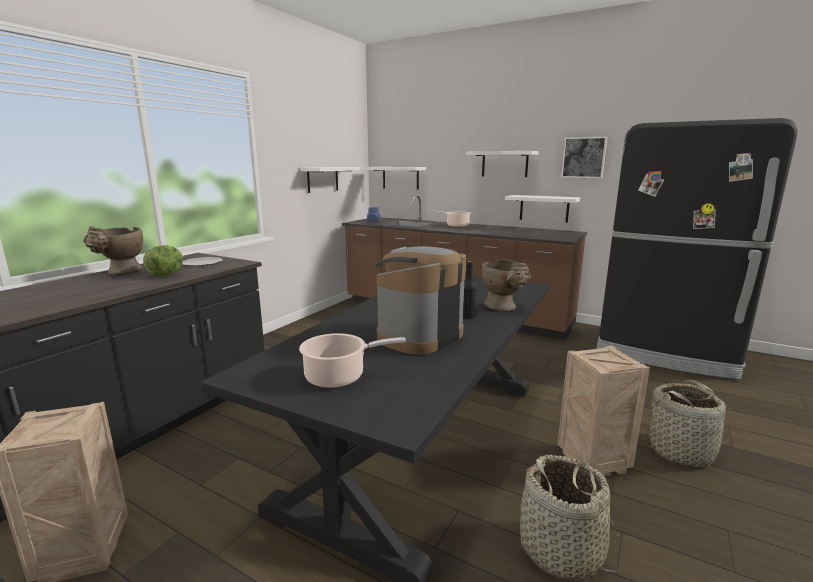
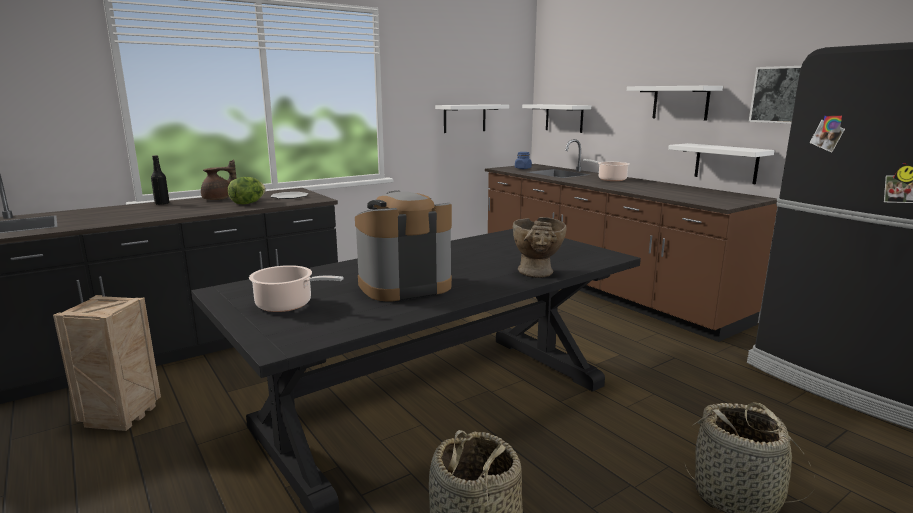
camera: 25 degrees right, 0 degrees up
beige vase [83,226,143,275] -> brown teapot [201,160,236,200]
black bottle [463,261,477,319] -> black bottle moved to [151,155,170,205]
crate [558,346,650,477] -> none

